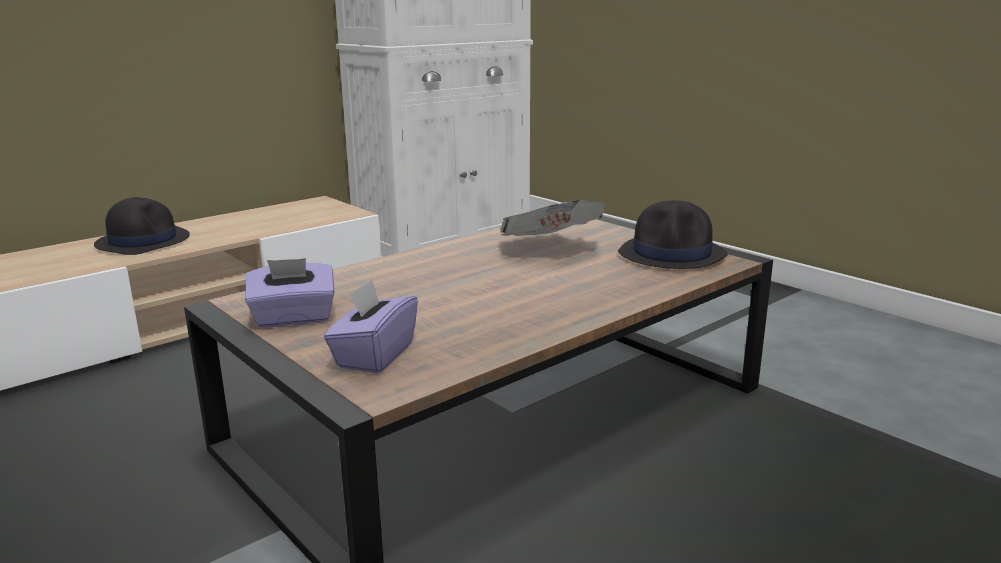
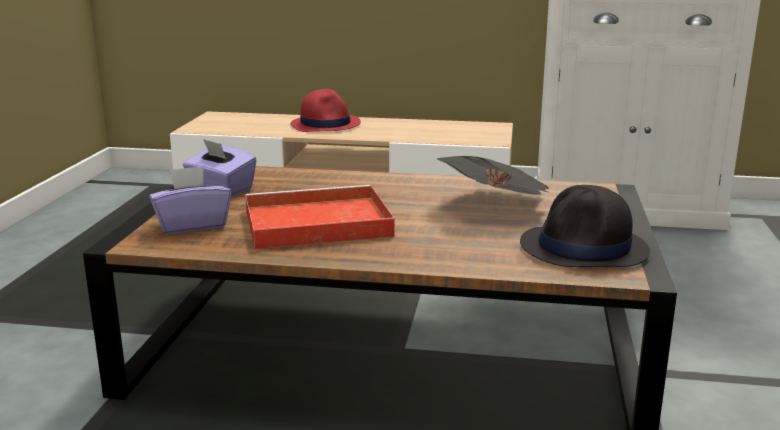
camera: 50 degrees right, 0 degrees up
black hat [94,197,190,255] -> red hat [291,89,361,132]
none -> red tray [245,185,395,249]

